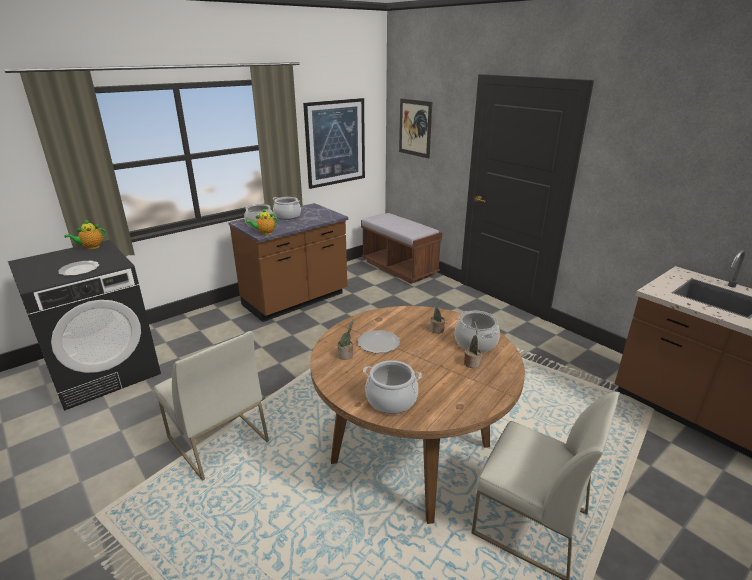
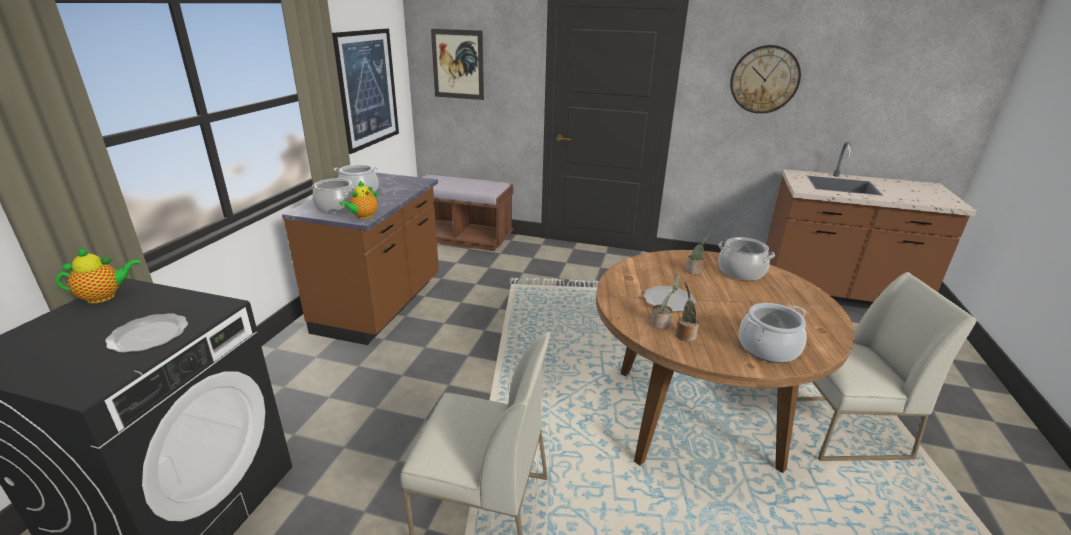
camera: 35 degrees left, 0 degrees up
teapot [64,220,106,249] -> teapot turned 135 degrees counterclockwise [56,248,140,303]
potted plant [464,321,481,368] -> potted plant moved to [676,282,699,342]
none -> wall clock [730,45,801,114]

